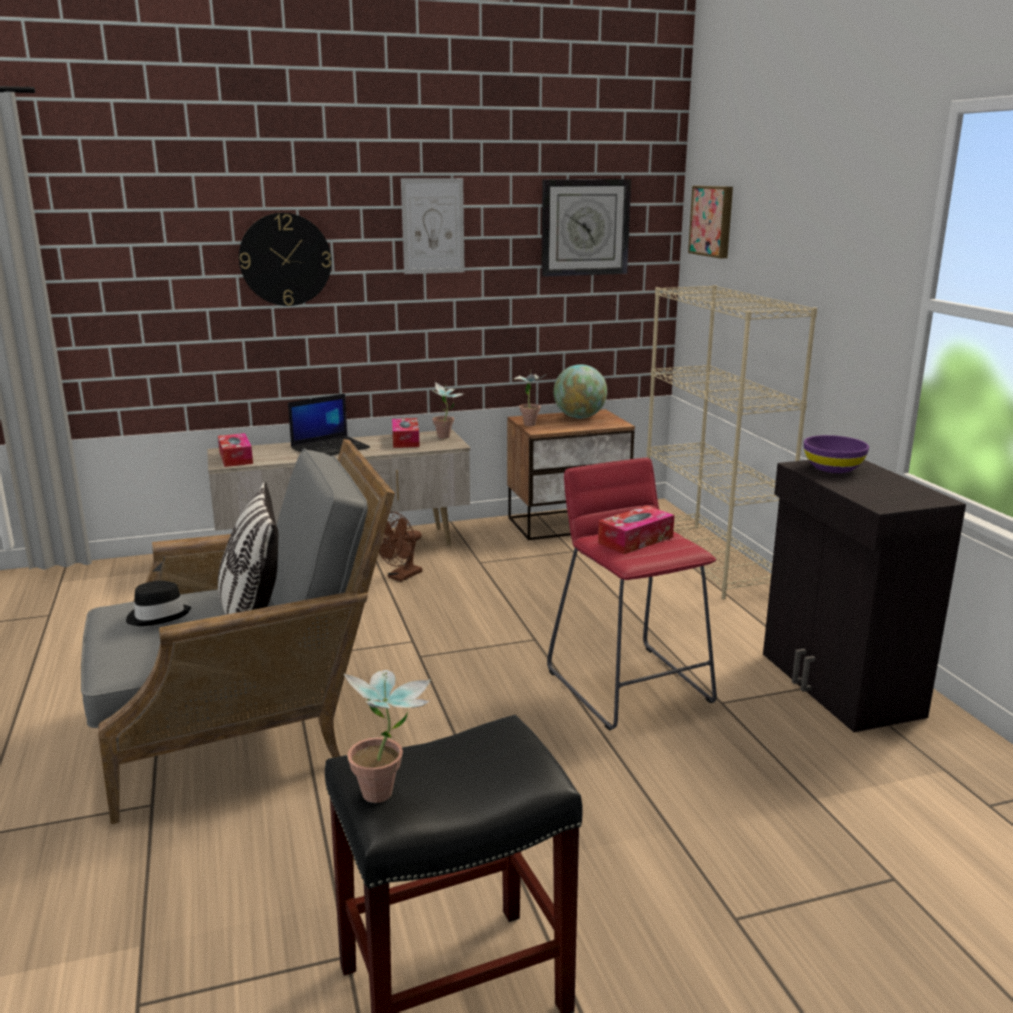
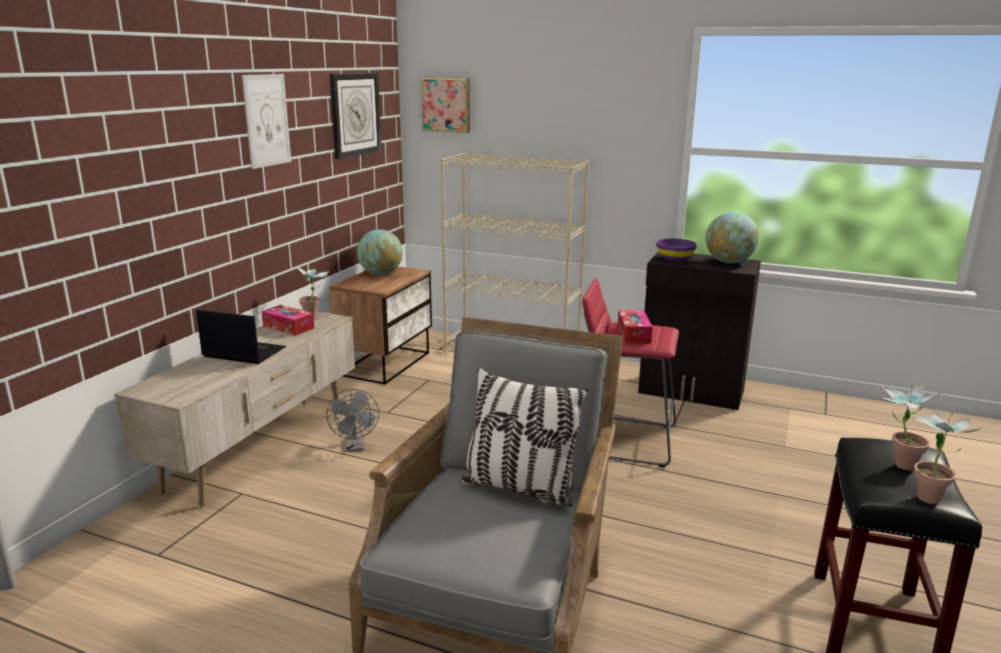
camera: 50 degrees left, 0 degrees up
black hat [126,581,191,626] -> none
tissue box [218,433,253,467] -> none
wall clock [239,213,332,306] -> none
laptop [288,394,370,456] -> laptop turned 75 degrees counterclockwise [196,309,286,364]
brown fan [379,512,422,582] -> grey fan [326,389,379,452]
potted plant [513,373,546,426] -> potted plant moved to [879,382,940,470]
none -> globe [705,212,759,263]

